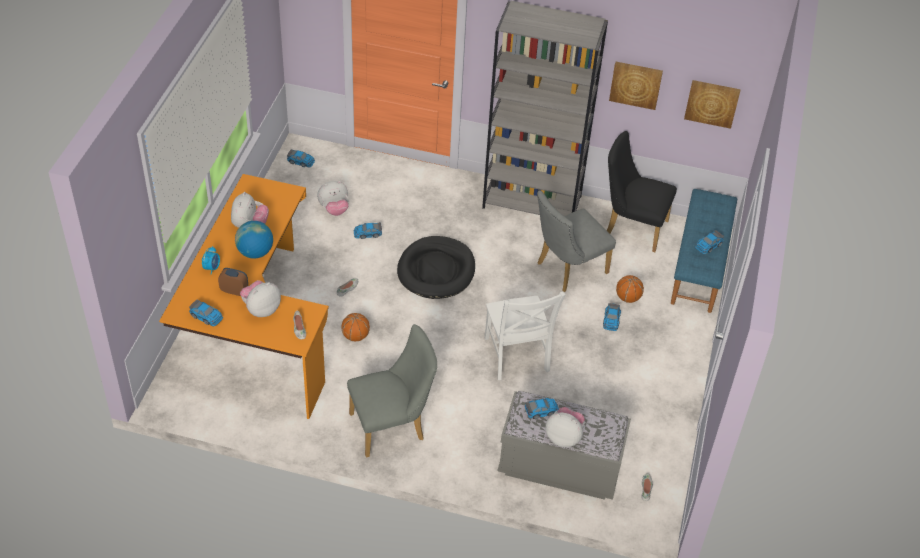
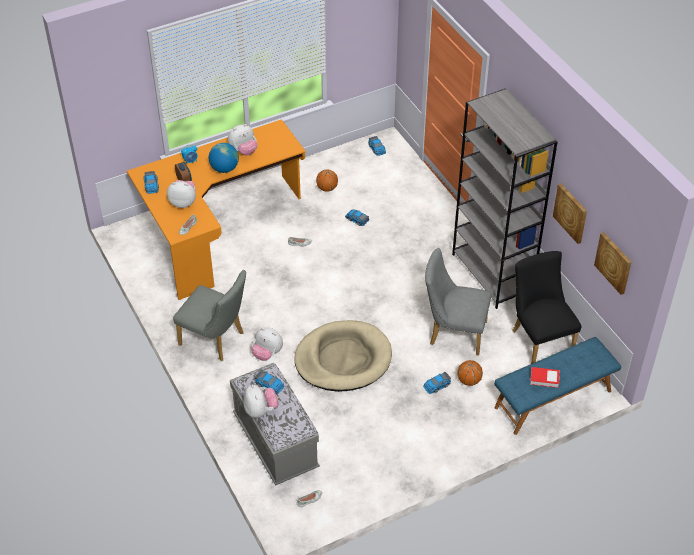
camera: 50 degrees right, 0 degrees up
plush toy [317,181,349,216] -> plush toy moved to [251,327,283,361]
basketball [341,313,370,341] -> basketball moved to [316,169,338,192]
black dog bed [397,236,475,299] -> none
white chair [484,291,566,380] -> beige dog bed [294,320,392,392]
toy car [695,230,724,254] -> book [530,367,560,388]

